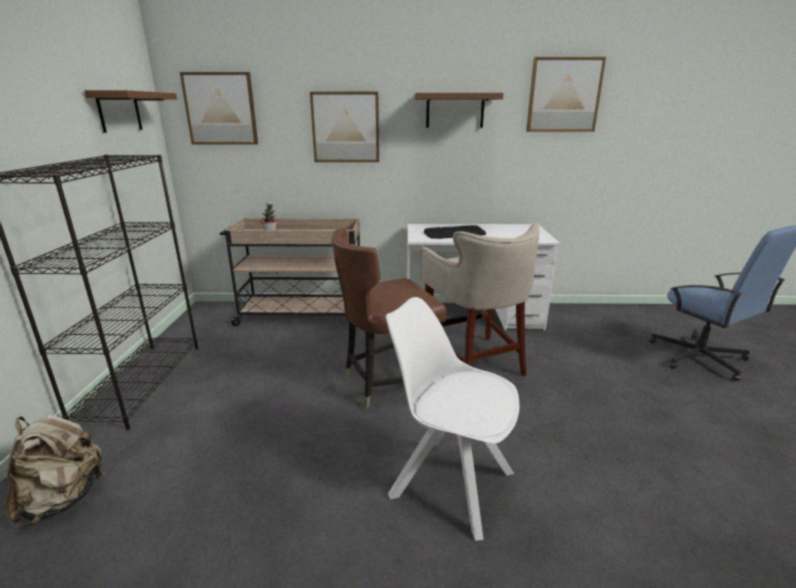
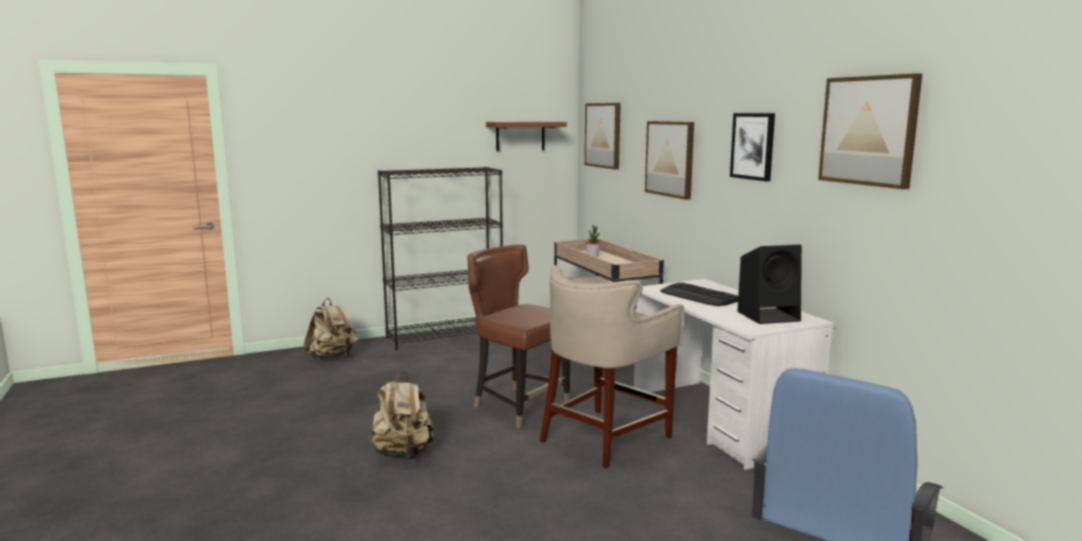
camera: 65 degrees right, 10 degrees down
white chair [386,297,520,541] -> beige backpack [369,372,434,460]
brown shelf [415,93,504,128] -> picture [730,113,775,181]
none -> black speaker [737,245,802,324]

